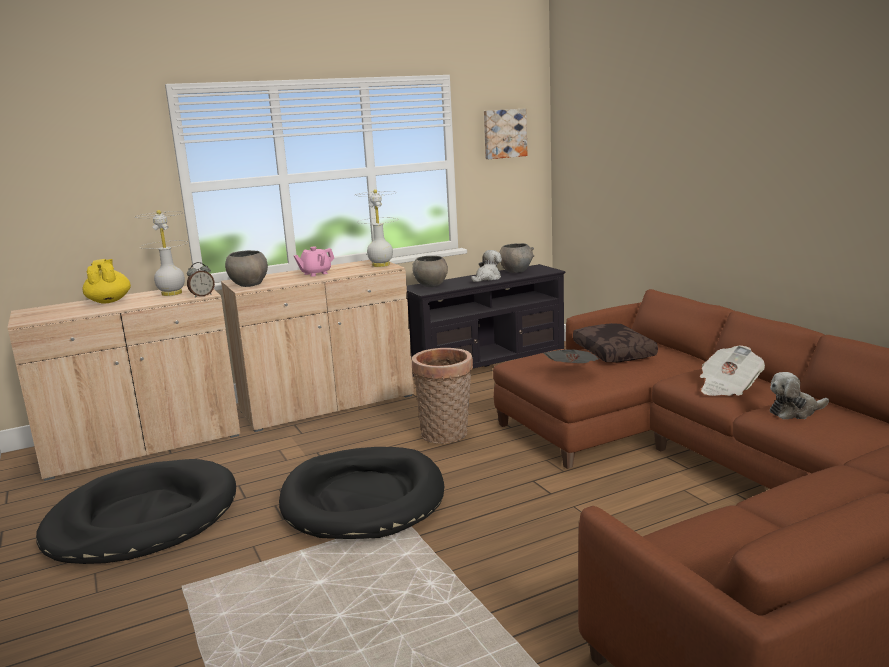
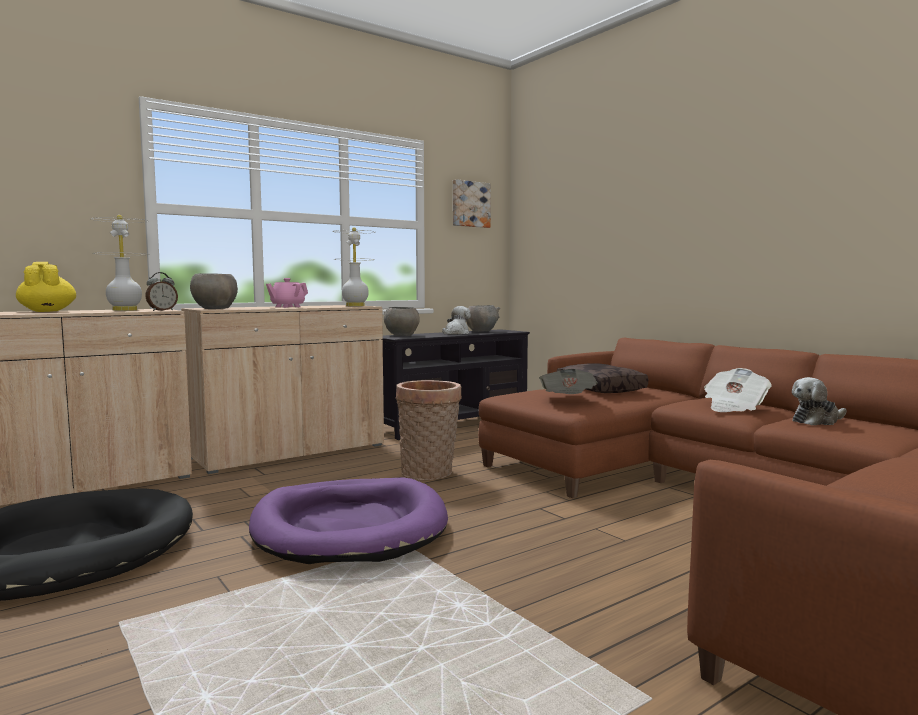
camera: 10 degrees left, 10 degrees down
black dog bed [279,447,444,539] -> purple dog bed [249,477,448,564]

